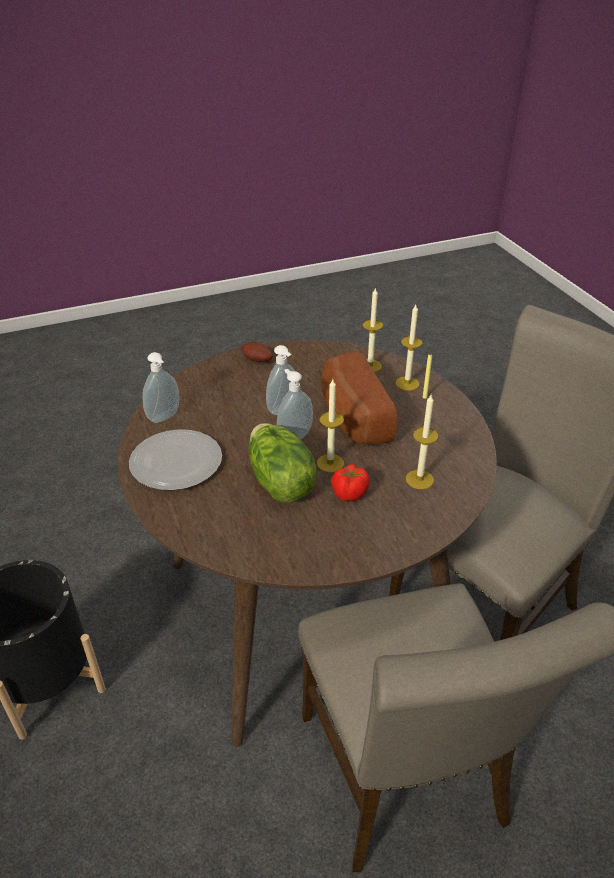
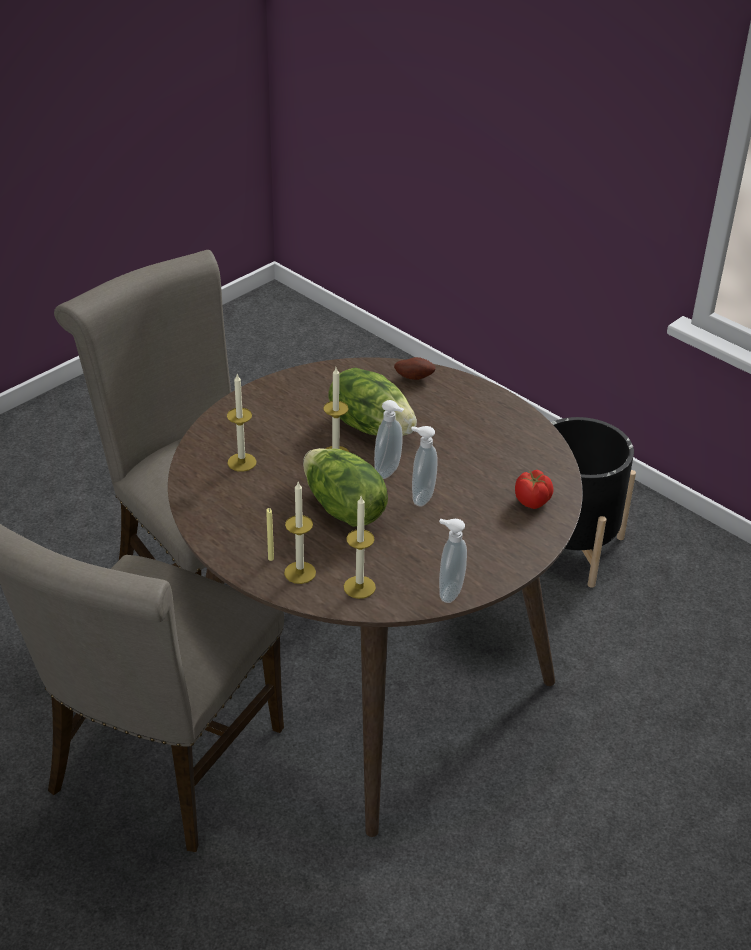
camera: 155 degrees right, 0 degrees up
plate [129,429,222,490] -> none
soap dispenser [143,352,179,423] -> soap dispenser moved to [439,519,467,603]
potato [242,342,273,362] -> potato moved to [394,357,436,380]
bread [322,351,397,444] -> lettuce [303,448,388,527]
tomato [331,464,370,501] -> tomato moved to [515,470,554,509]

